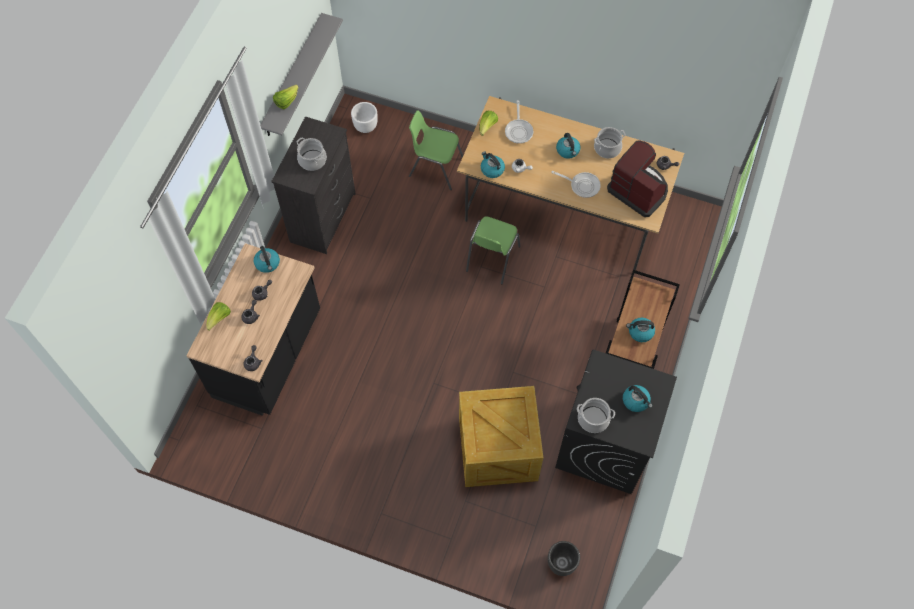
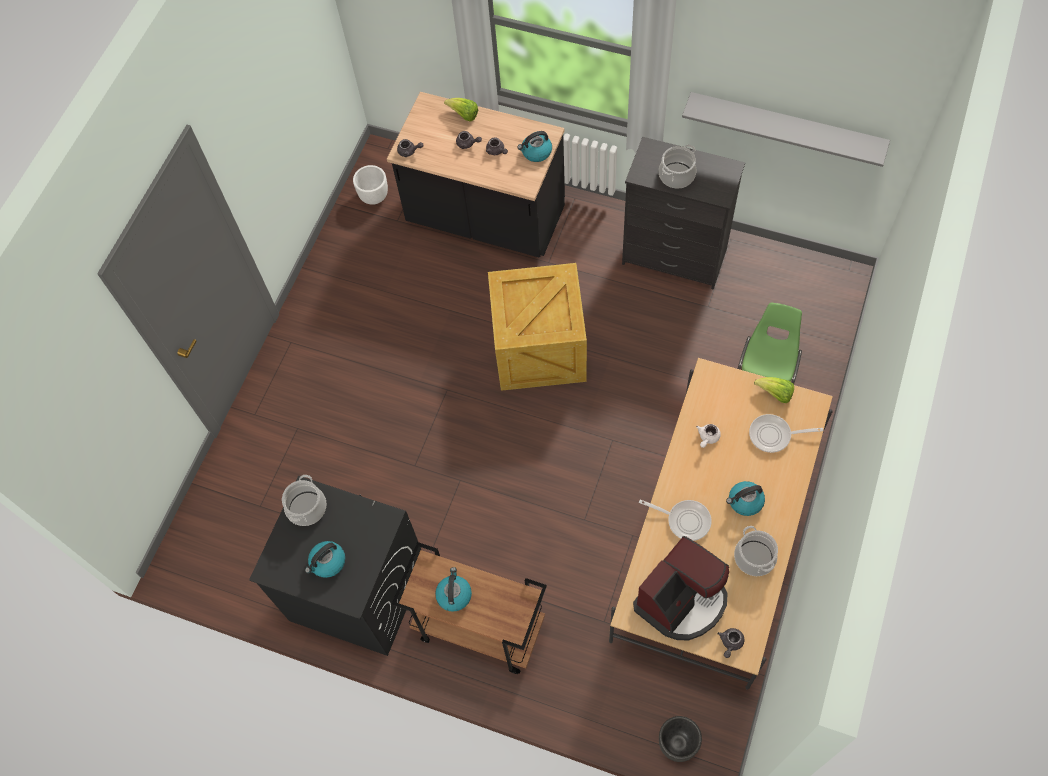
camera: 95 degrees right, 0 degrees up
lettuce [273,84,298,109] -> none
white planter [351,102,378,133] -> white planter moved to [353,165,388,205]
crate [459,386,543,487] -> crate moved to [488,263,587,391]
green chair [466,216,520,284] -> none
kettle [481,152,505,178] -> none
black planter [548,541,580,576] -> black planter moved to [659,716,702,762]
frying pan [551,171,601,198] -> frying pan turned 90 degrees counterclockwise [639,500,712,541]

